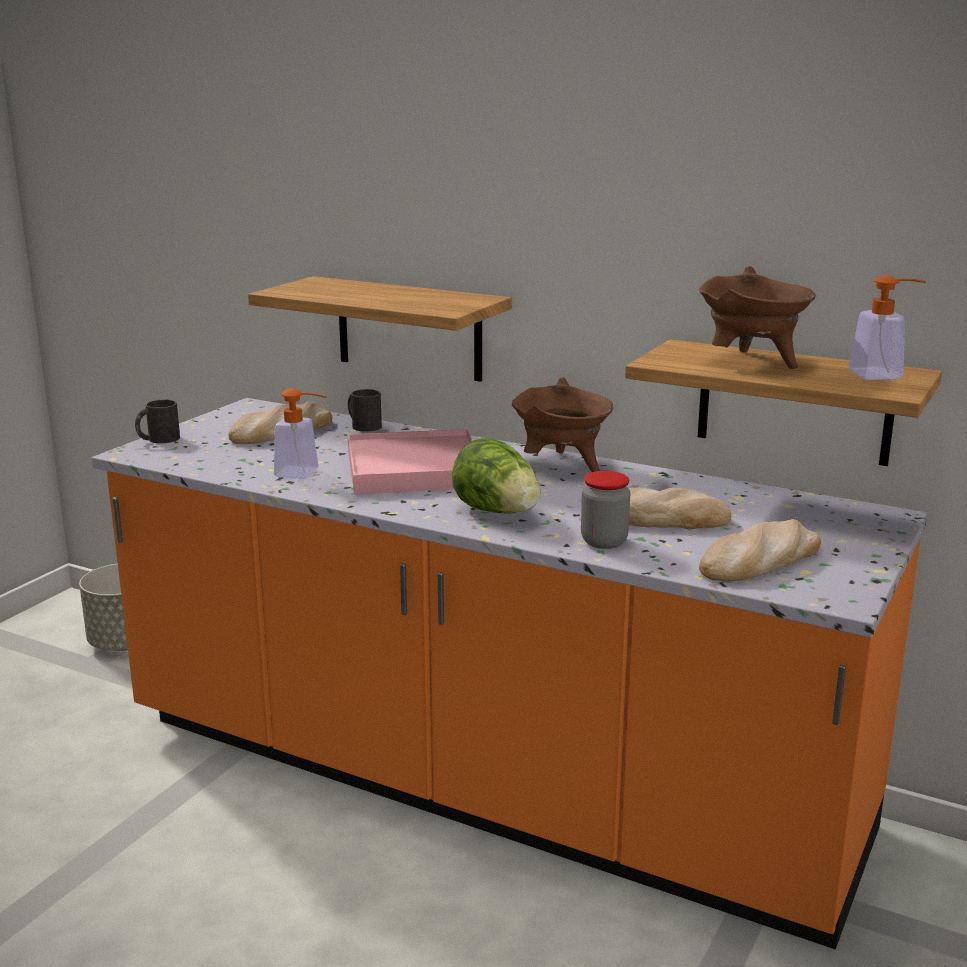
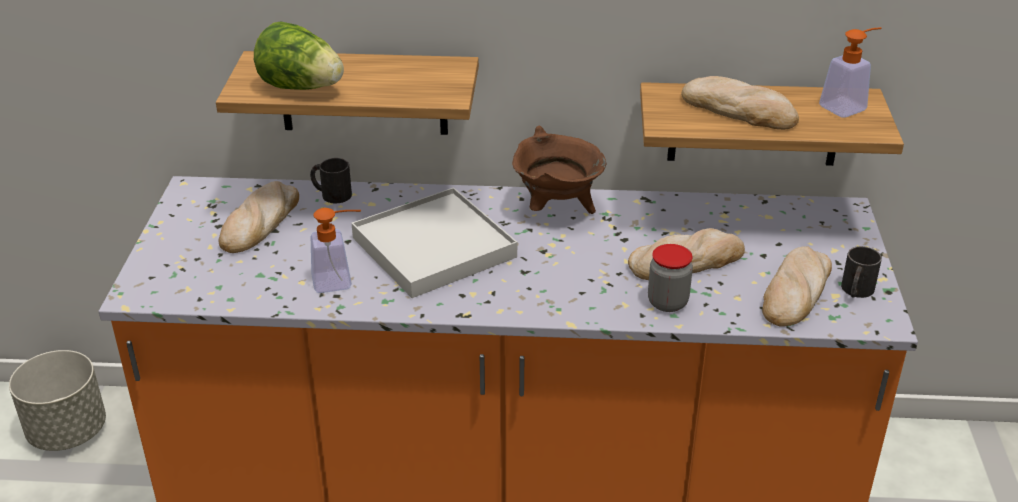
camera: 25 degrees left, 15 degrees up
black mug [135,399,180,443] -> black mug moved to [841,246,882,298]
pink tray [348,429,473,495] -> white tray [352,187,517,298]
lettuce [452,437,541,513] -> lettuce moved to [254,21,344,90]
brown cooking pot [699,266,816,369] -> bread [681,76,799,130]

